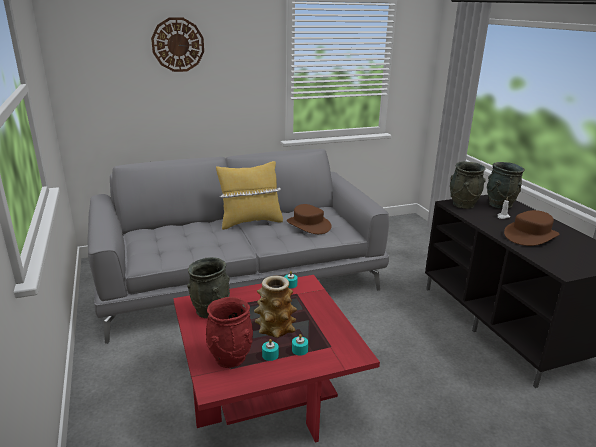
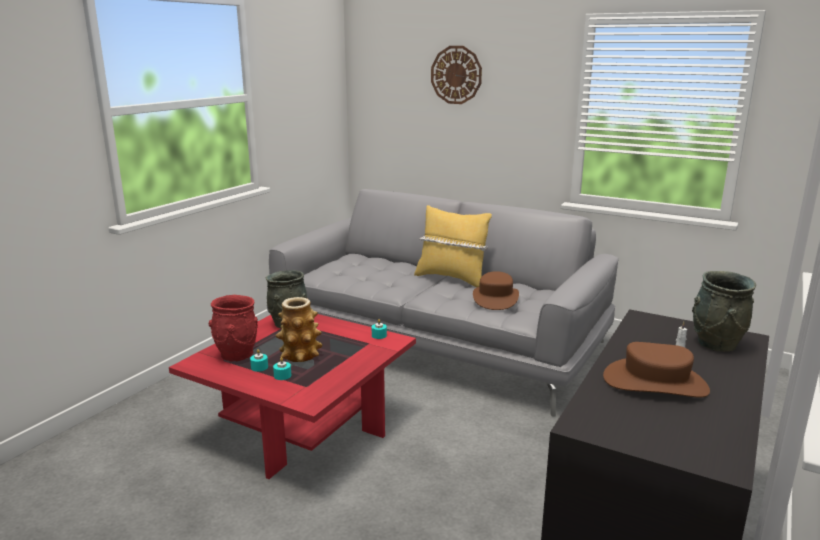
camera: 50 degrees right, 5 degrees down
grey vase [450,161,485,209] -> none

